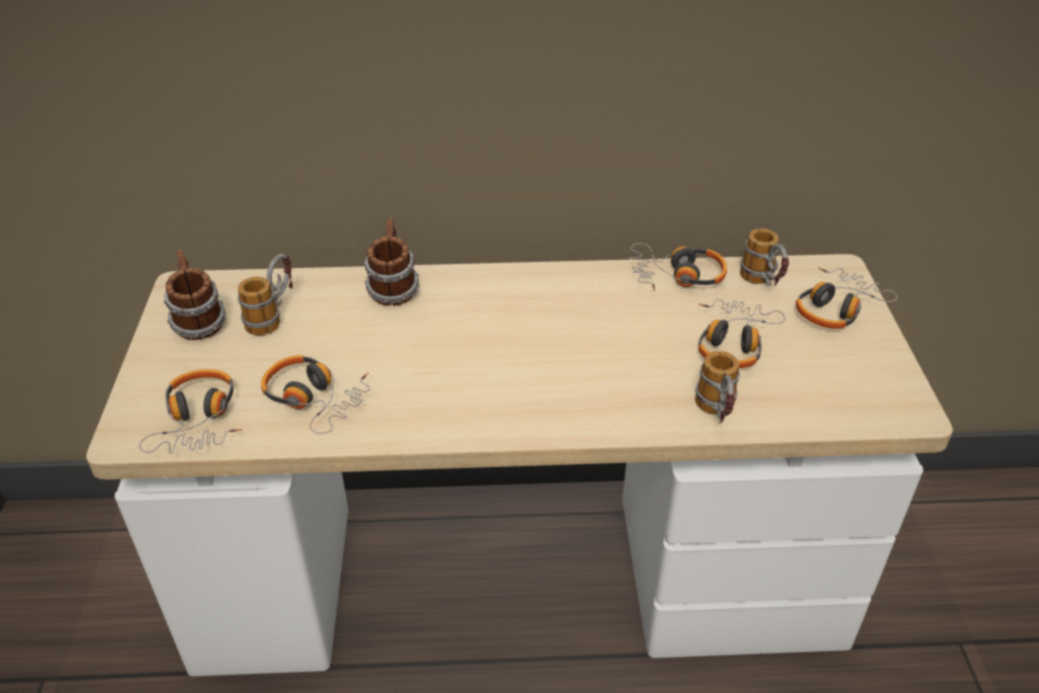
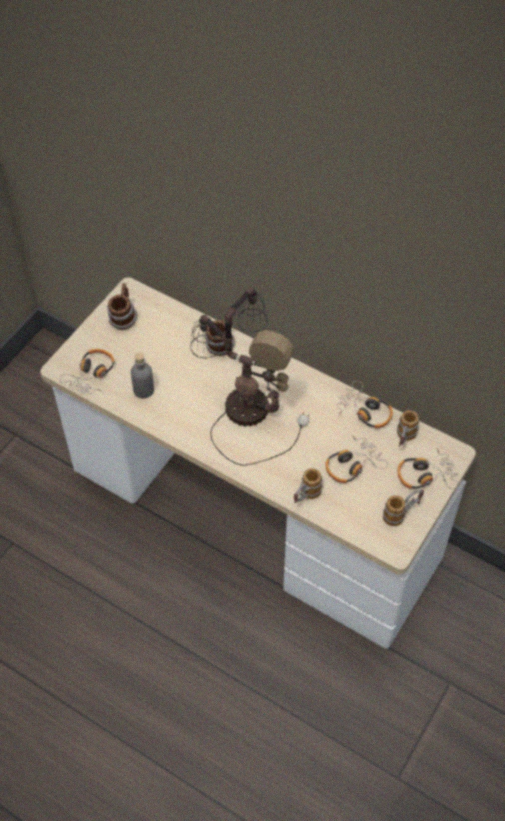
camera: 35 degrees right, 15 degrees up
mug [238,254,293,335] -> mug moved to [383,489,424,526]
headphones [261,355,371,434] -> grey bottle [131,353,154,398]
none -> table lamp [190,287,310,466]

